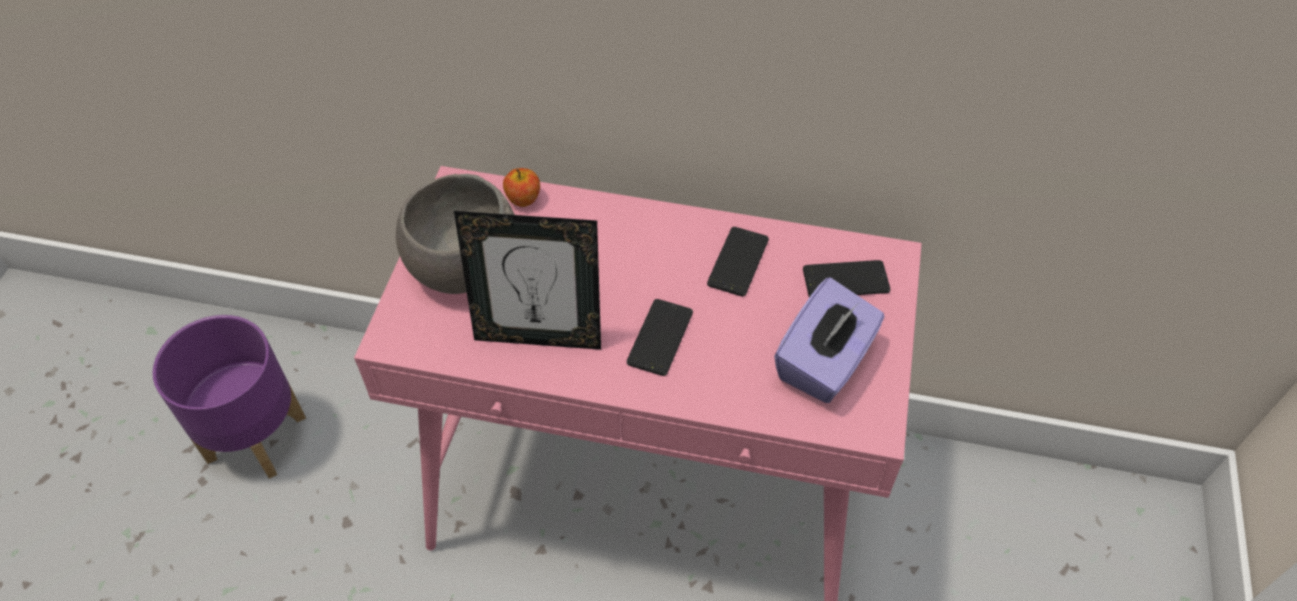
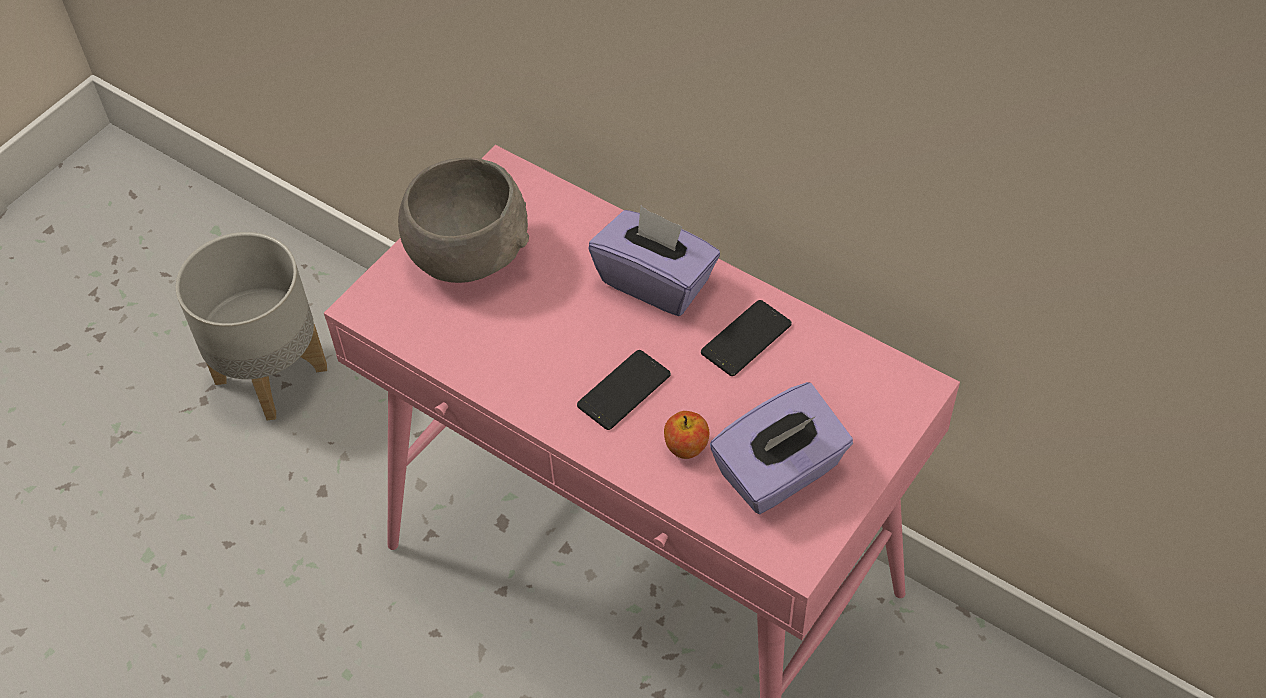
camera: 25 degrees right, 0 degrees up
purple planter [153,315,306,479] -> grey planter [176,232,327,420]
picture frame [454,211,601,350] -> none
apple [503,168,540,207] -> apple moved to [664,411,709,459]
phone [803,260,890,297] -> none
none -> purple tissue box [588,206,720,316]

